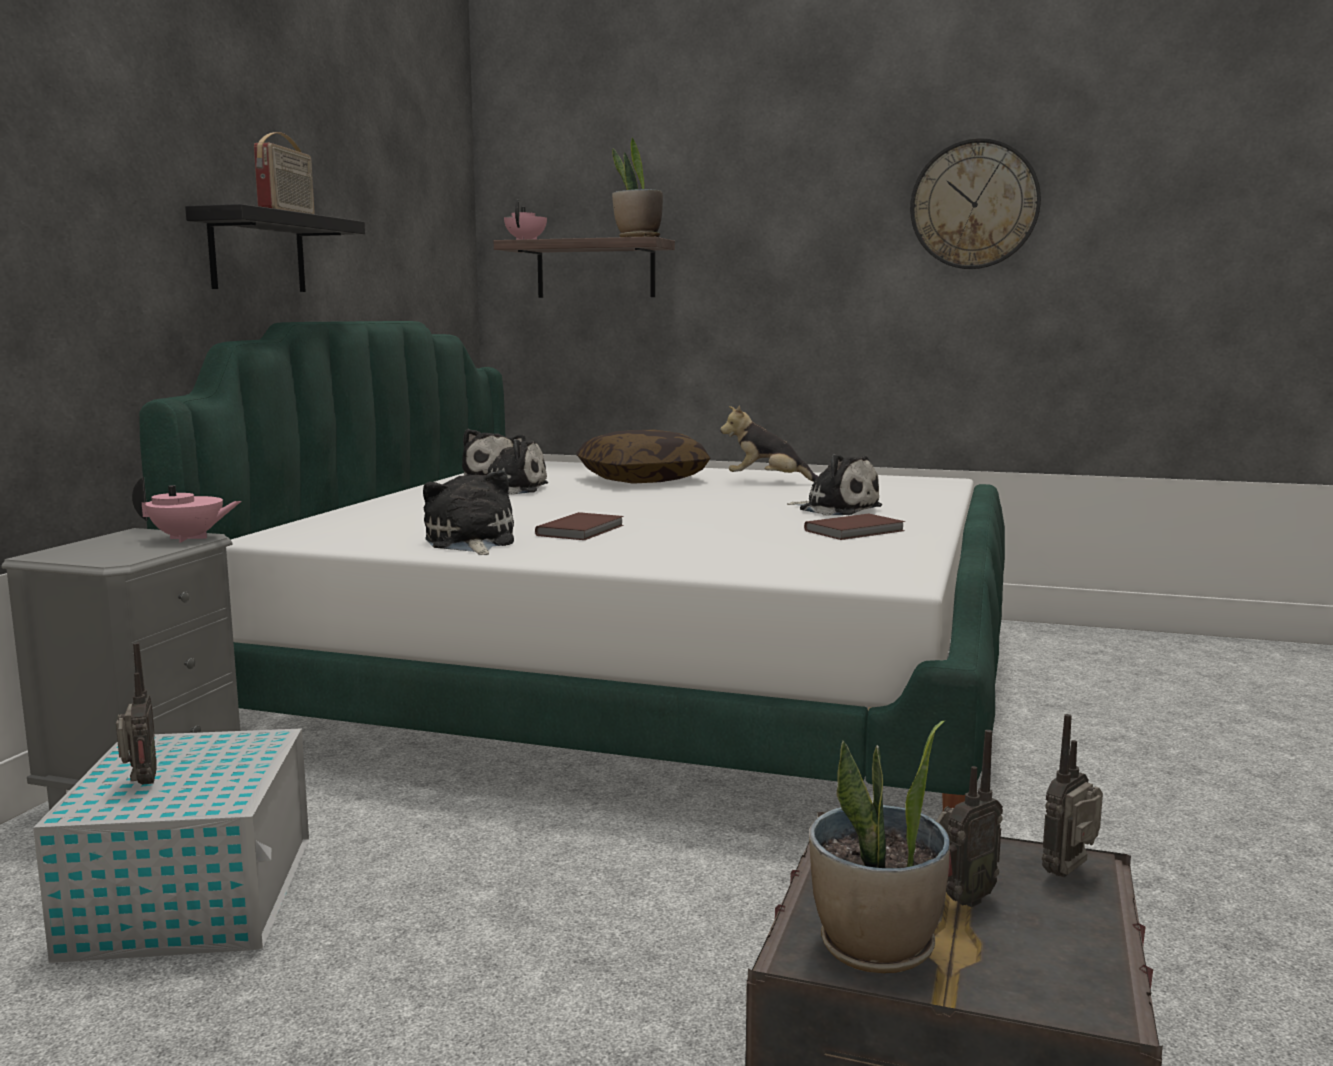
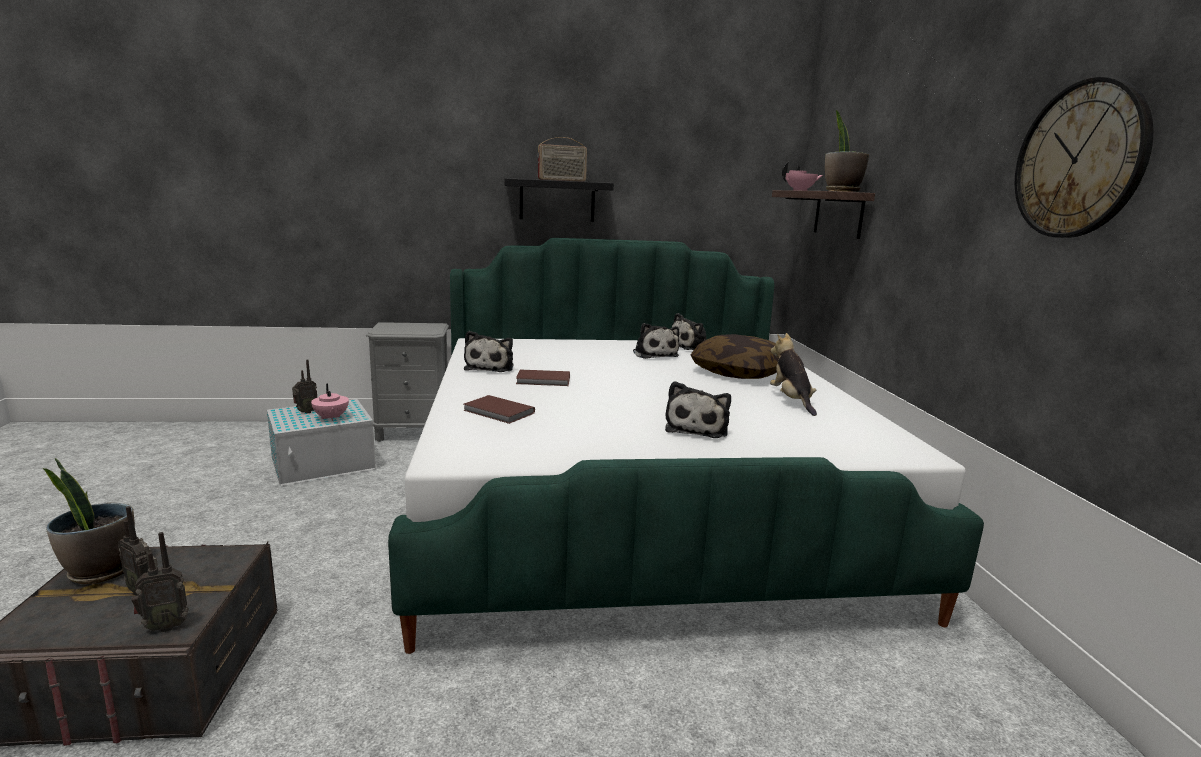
camera: 65 degrees right, 5 degrees up
pink teapot [132,477,241,542] -> pink teapot moved to [311,383,349,421]
plush toy [423,470,514,555] -> plush toy turned 135 degrees clockwise [464,331,514,372]
brown book [804,514,905,540] -> brown book moved to [463,395,535,424]
radio [1042,714,1103,877] -> radio turned 135 degrees clockwise [131,532,189,632]

